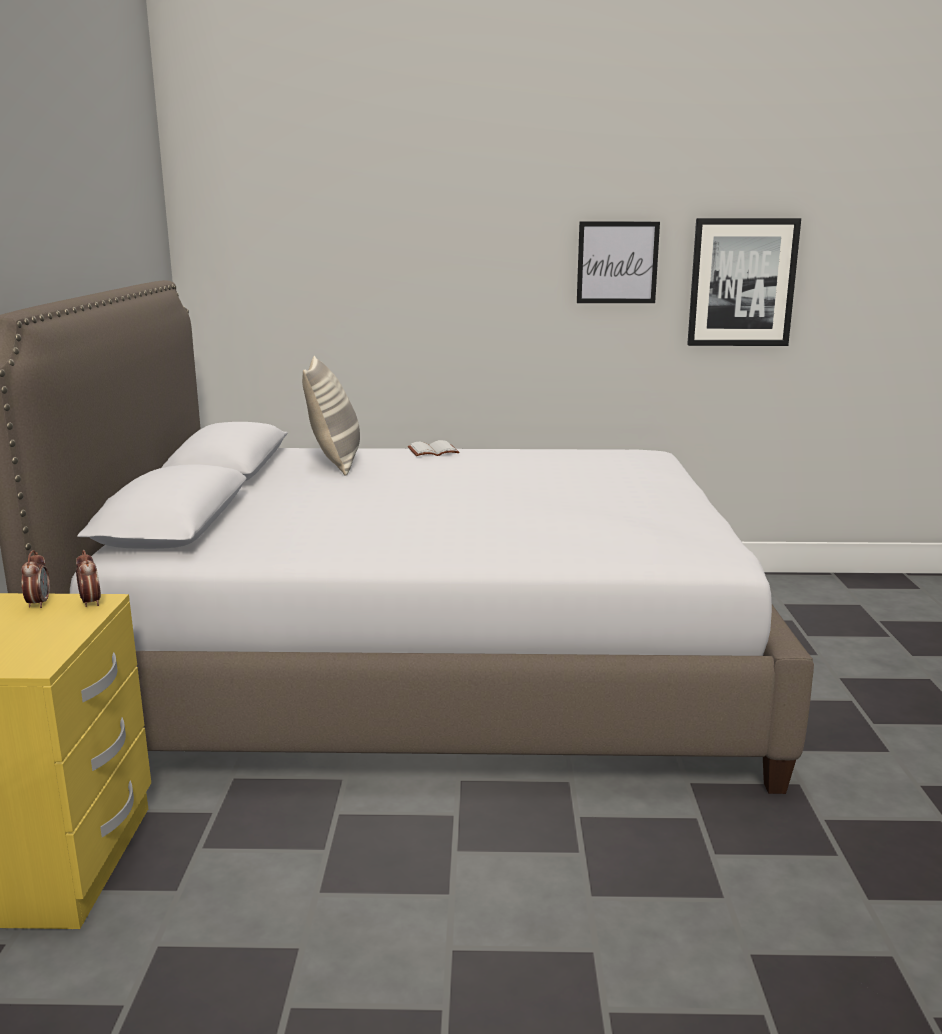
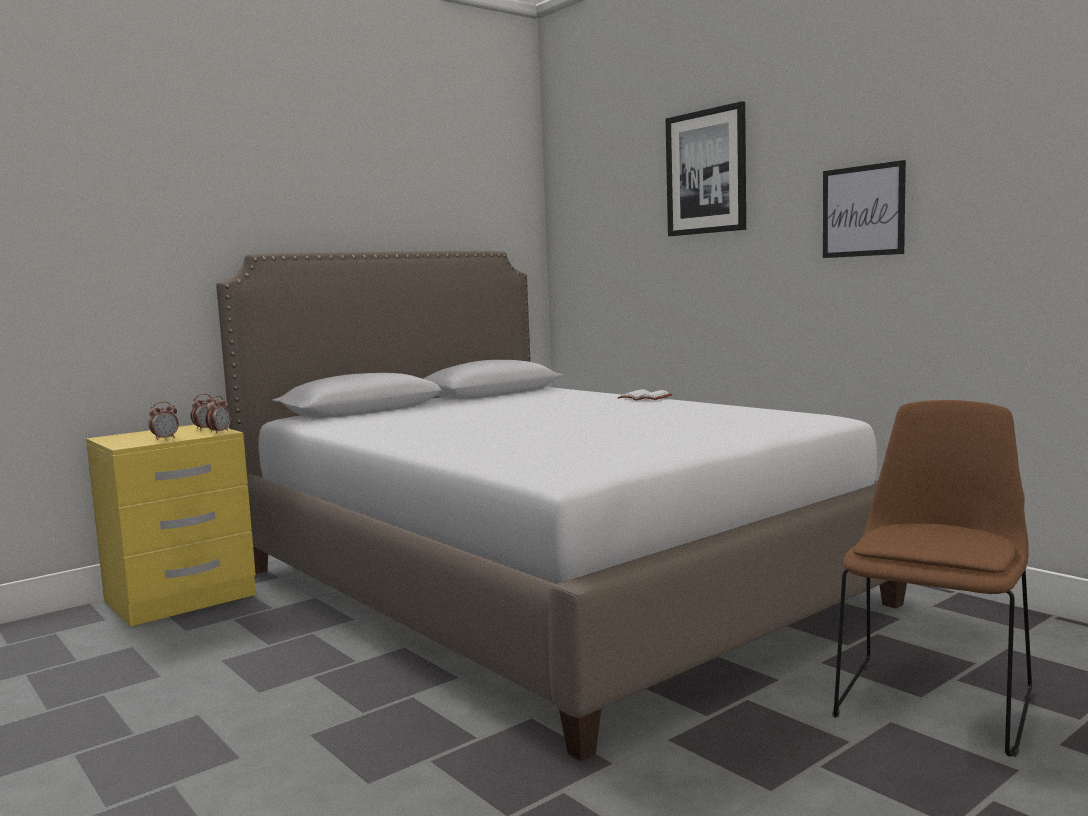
camera: 50 degrees right, 10 degrees down
pillow [302,356,360,475] -> none
picture [687,218,801,346] -> picture moved to [665,101,746,236]
none -> alarm clock [148,402,179,440]
none -> brown chair [832,400,1032,757]

